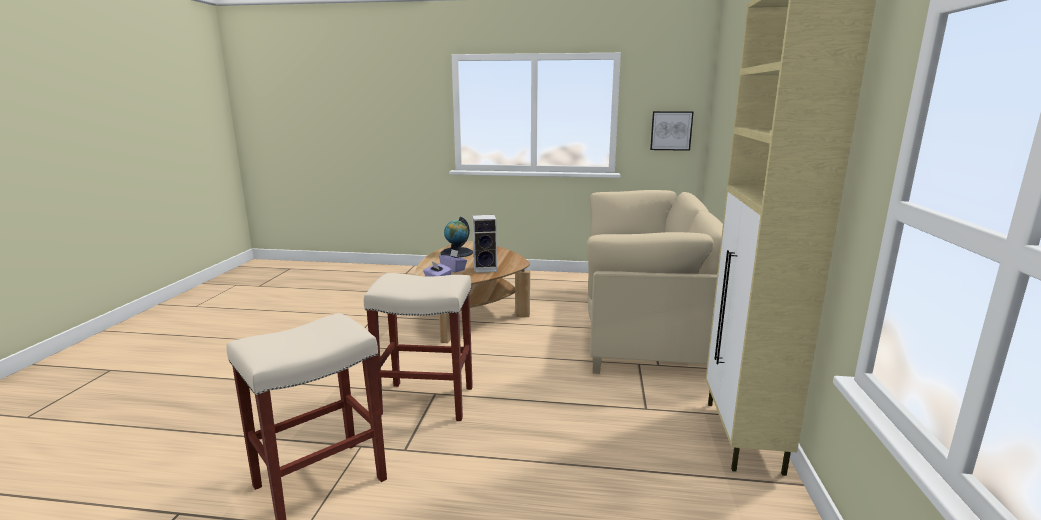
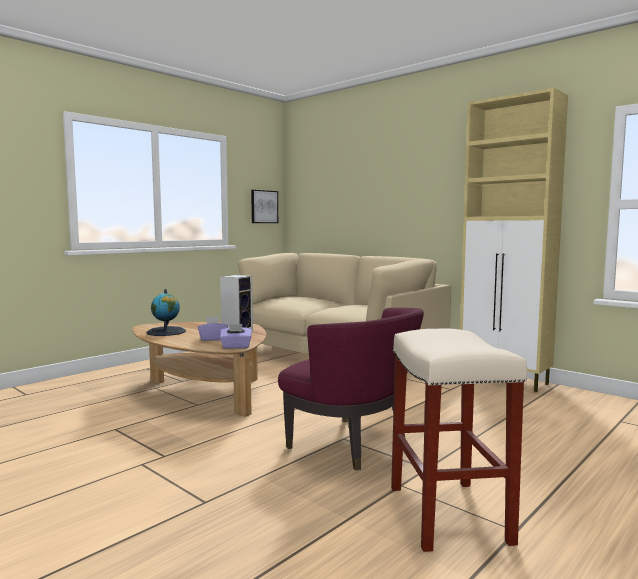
camera: 55 degrees left, 10 degrees down
beige stool [364,273,473,421] -> purple armchair [278,308,424,470]

